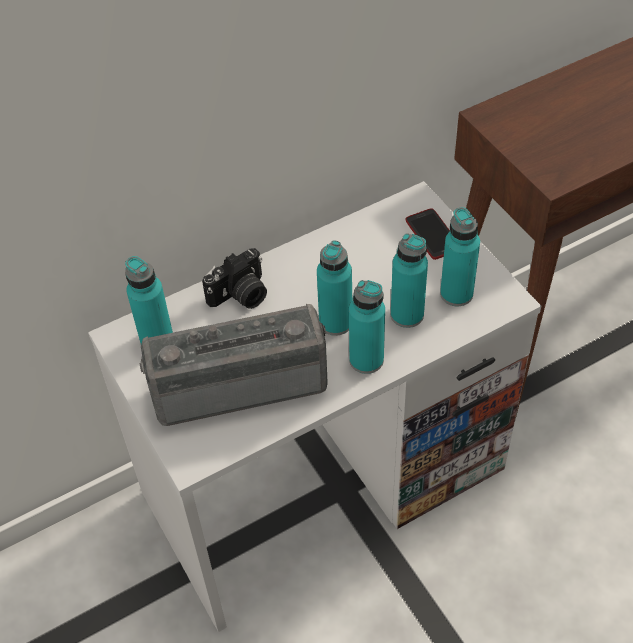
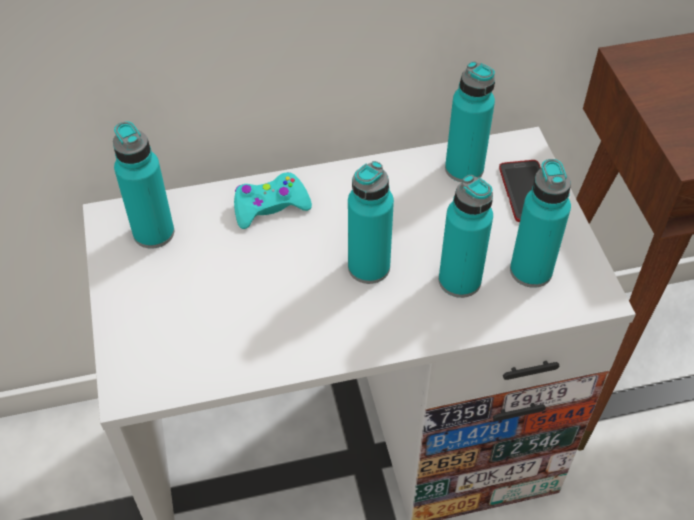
camera: 15 degrees right, 0 degrees up
radio [140,304,328,426] -> none
camera [202,248,267,309] -> turquoise game controller [234,172,312,229]
turquoise bottle [349,280,385,374] -> turquoise bottle moved to [445,61,495,182]

